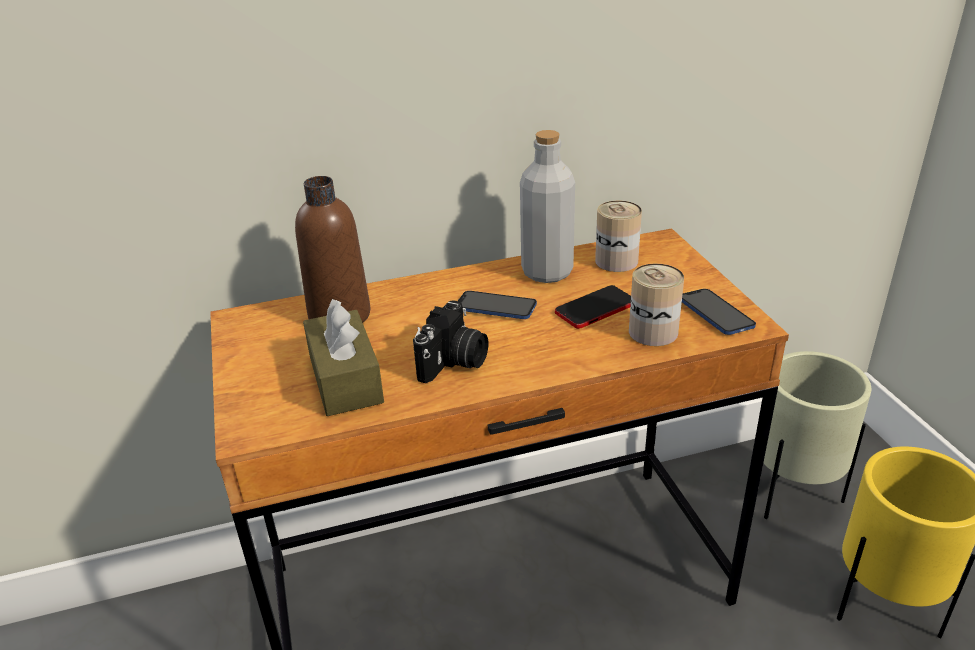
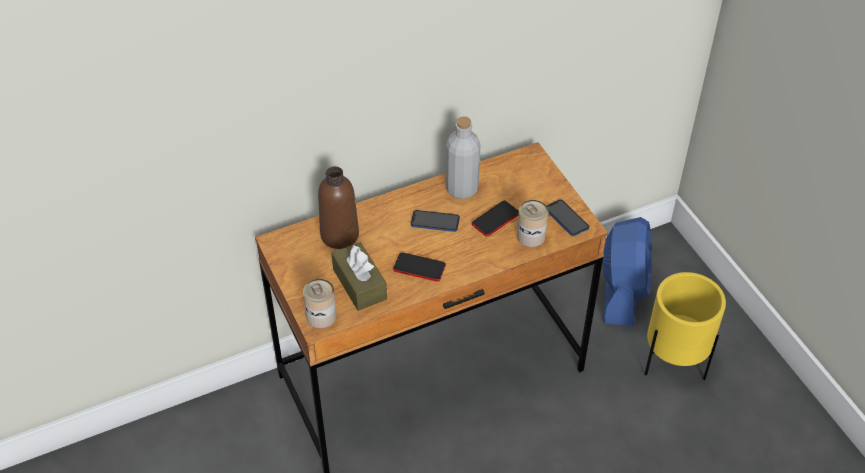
camera: 10 degrees left, 15 degrees up
camera [413,300,489,383] -> phone [393,252,446,281]
can [595,201,642,272] -> can moved to [303,279,337,328]
beige planter [764,351,871,519] -> blue fan [602,217,652,327]

